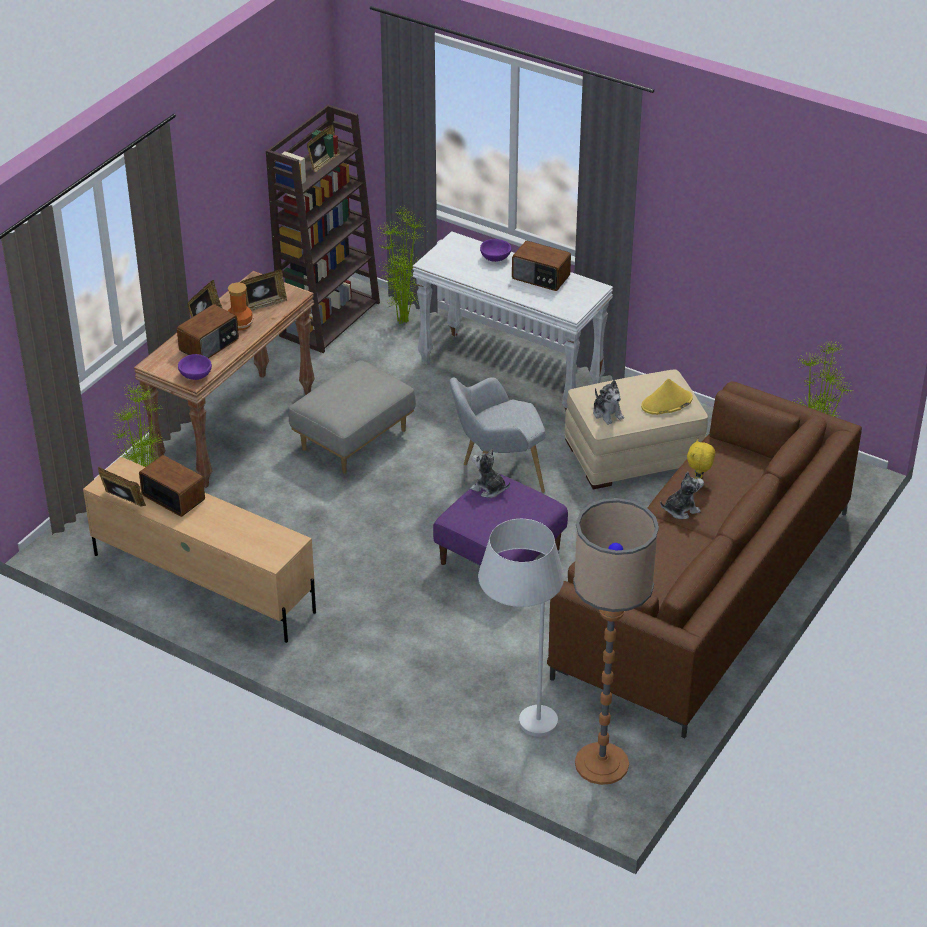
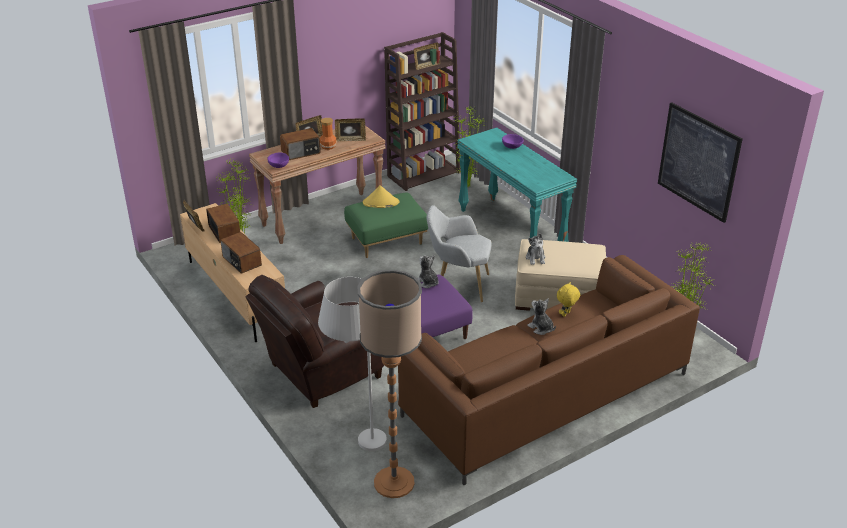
camera: 25 degrees right, 5 degrees down
grey ottoman [289,360,416,474] -> green ottoman [344,192,428,258]
white console table [412,231,613,411] -> turquoise console table [457,128,577,242]
radio [512,241,571,291] -> radio moved to [220,232,262,274]
yellow hat [641,379,693,415] -> yellow hat moved to [363,185,399,208]
plush toy [660,471,704,519] -> plush toy turned 135 degrees counterclockwise [527,298,556,335]
none -> brown armchair [245,275,384,408]
none -> picture [658,102,743,223]

